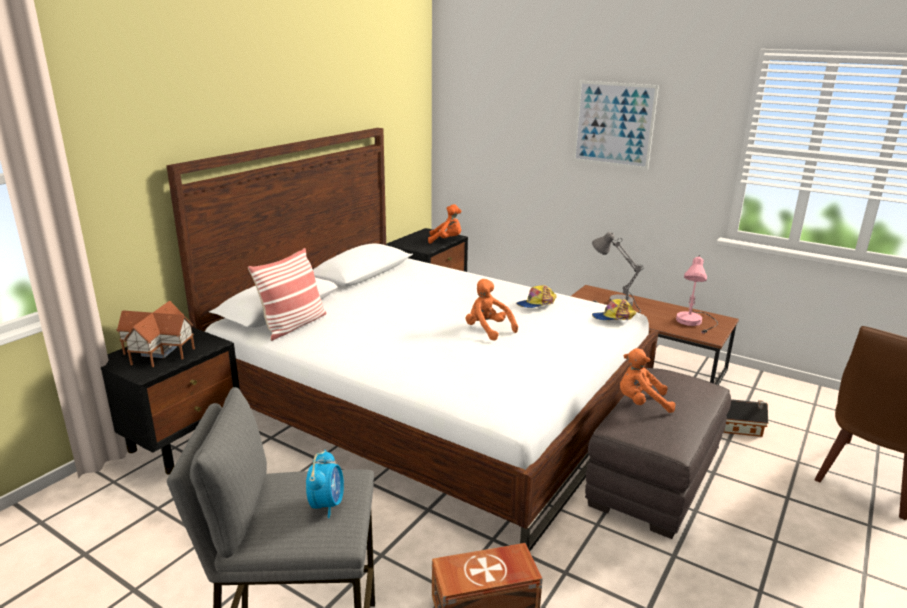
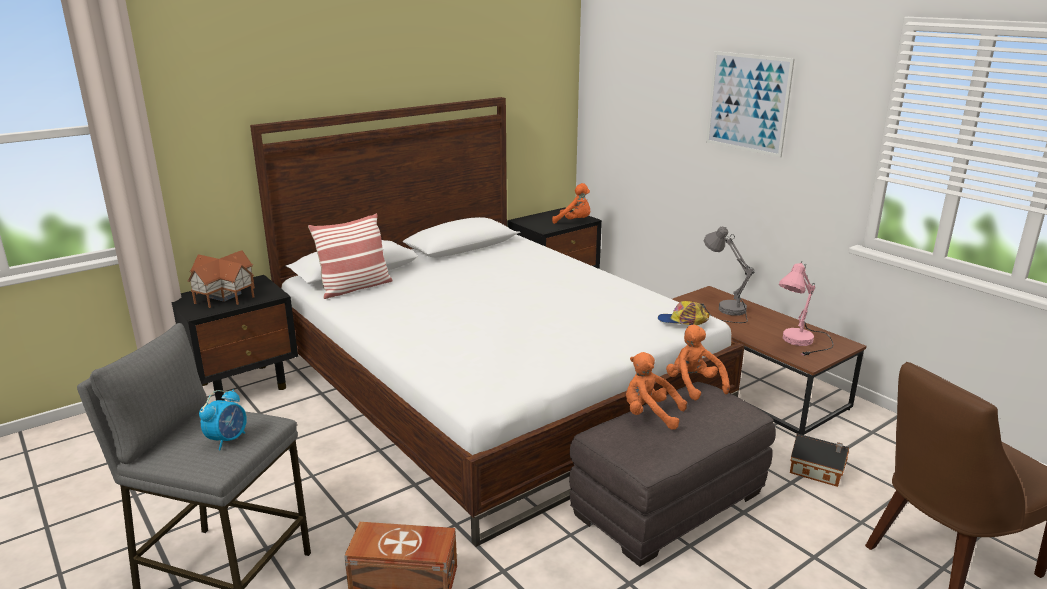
camera: 20 degrees right, 0 degrees up
orange plush toy [466,279,518,341] -> orange plush toy moved to [666,325,730,401]
cap [516,285,557,308] -> none

